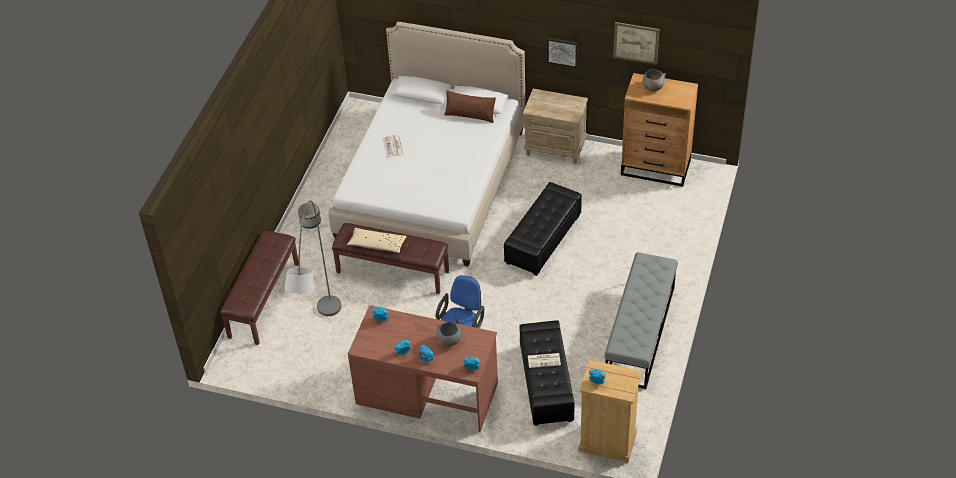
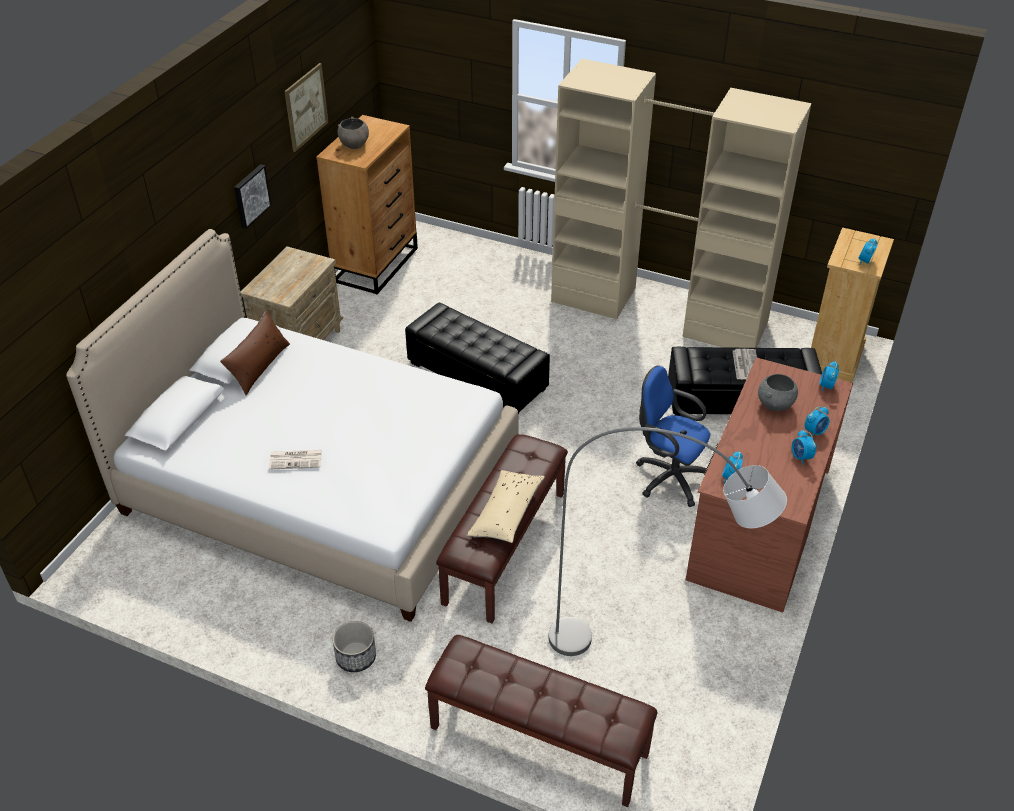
camera: 85 degrees left, 5 degrees down
grey bench [605,252,678,389] -> beige wardrobe [551,59,811,348]

